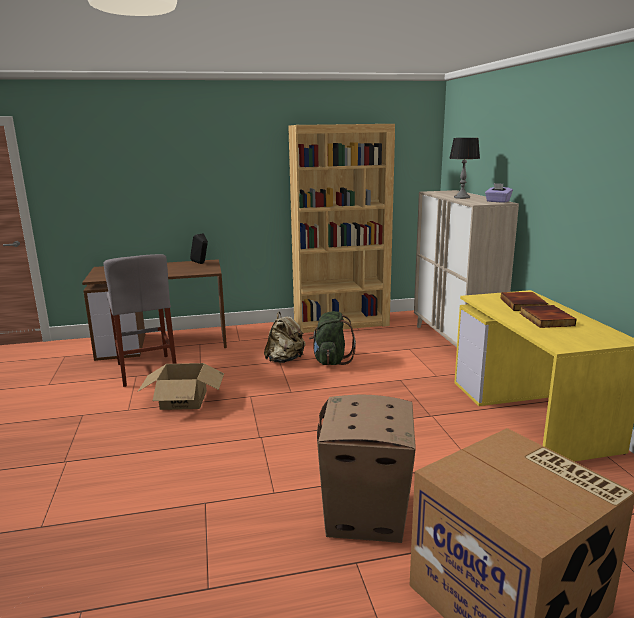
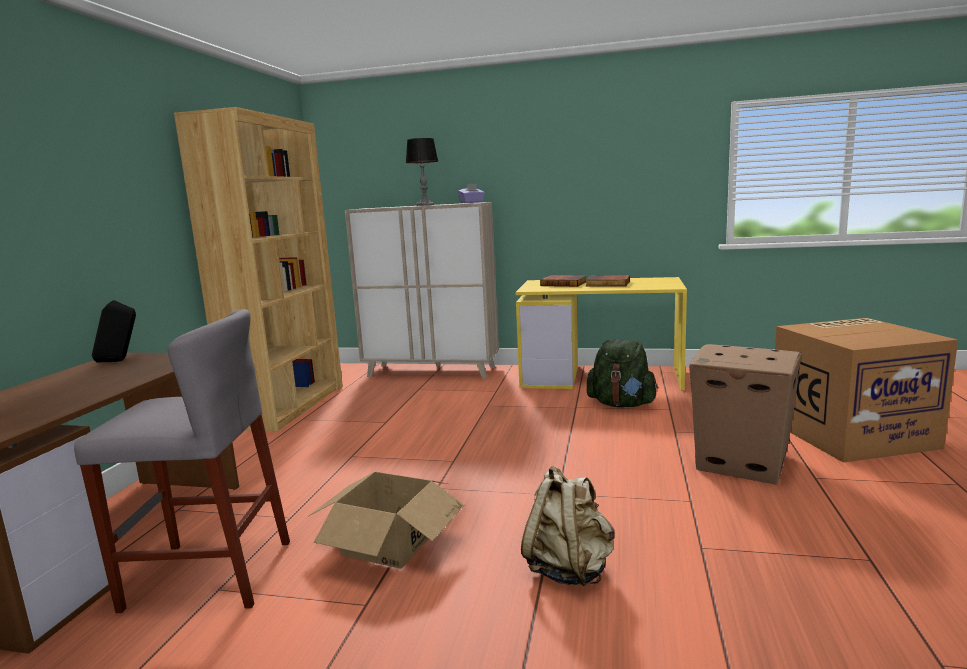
camera: 65 degrees left, 5 degrees down
beige backpack [264,312,305,363] -> beige backpack moved to [521,466,615,586]
green backpack [309,311,356,365] -> green backpack moved to [587,339,658,407]

